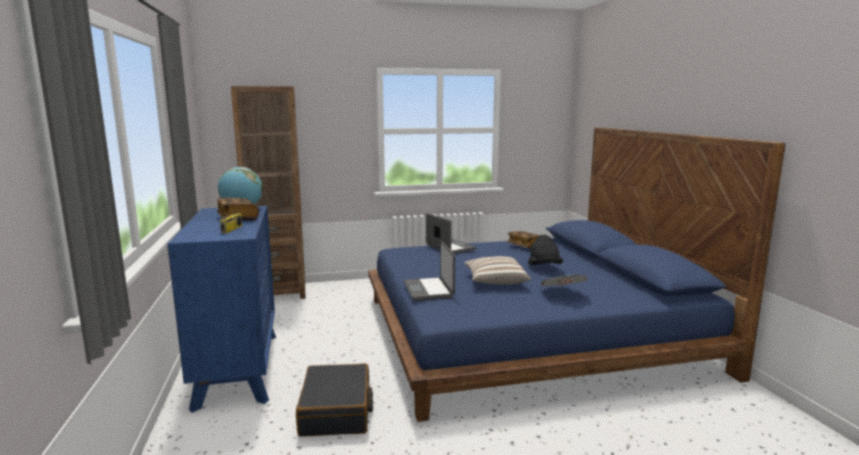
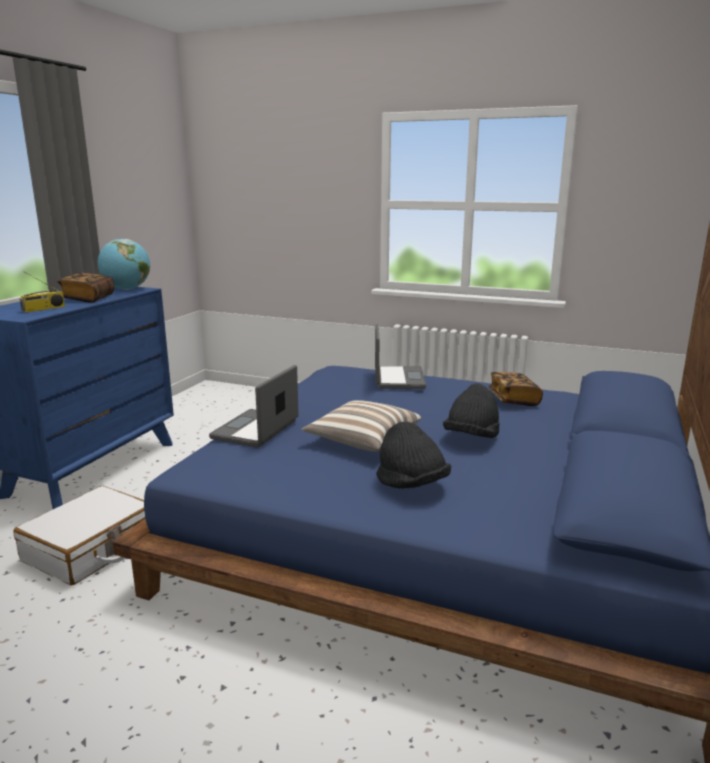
camera: 35 degrees right, 5 degrees up
brown bookcase [231,86,305,299] -> none
black suitcase [296,363,373,437] -> white suitcase [13,486,145,585]
newspaper [541,275,588,286] -> black hat [376,422,451,489]

